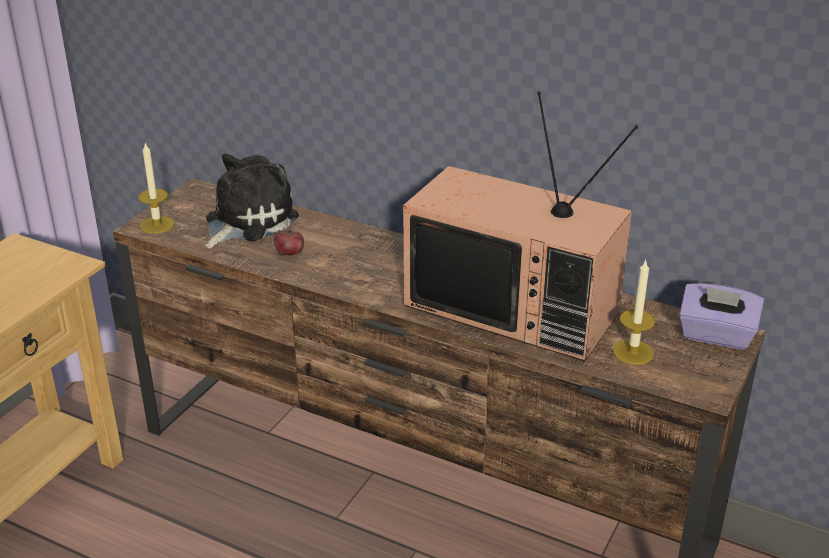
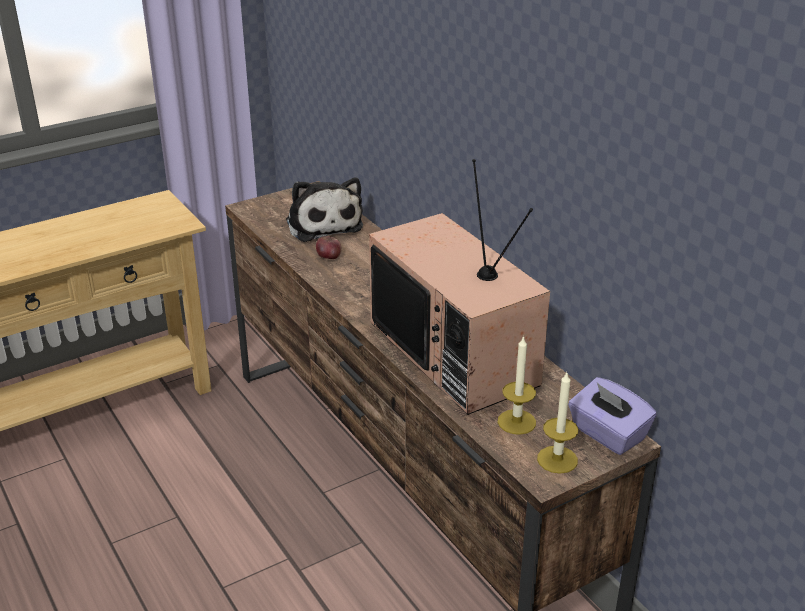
camera: 30 degrees right, 0 degrees up
candle [138,143,175,234] -> candle moved to [537,373,578,474]
plush toy [205,154,299,249] -> plush toy turned 90 degrees clockwise [286,177,363,242]

